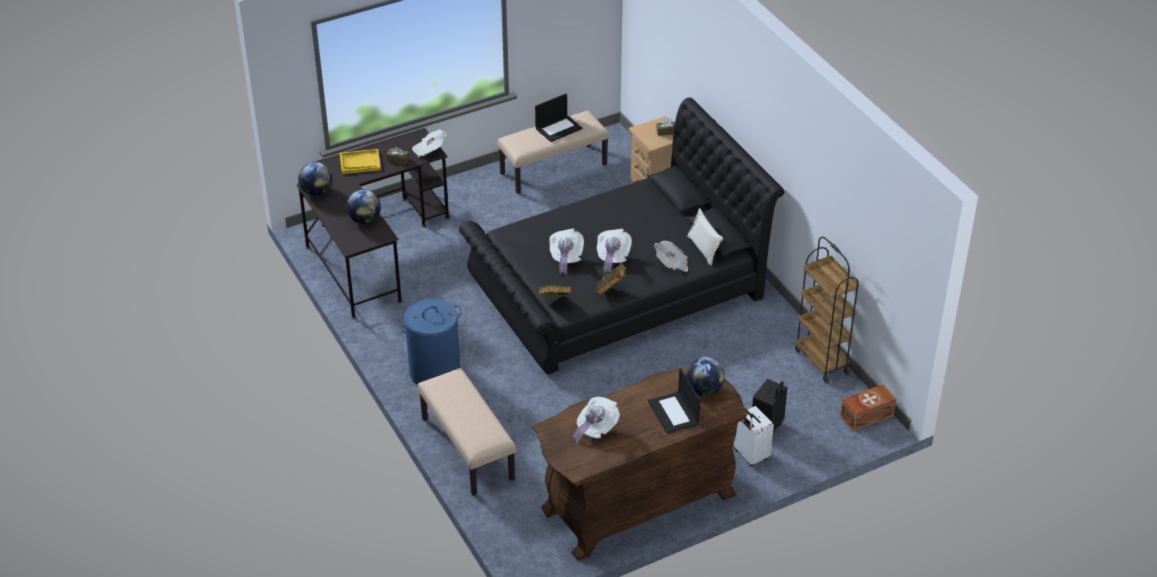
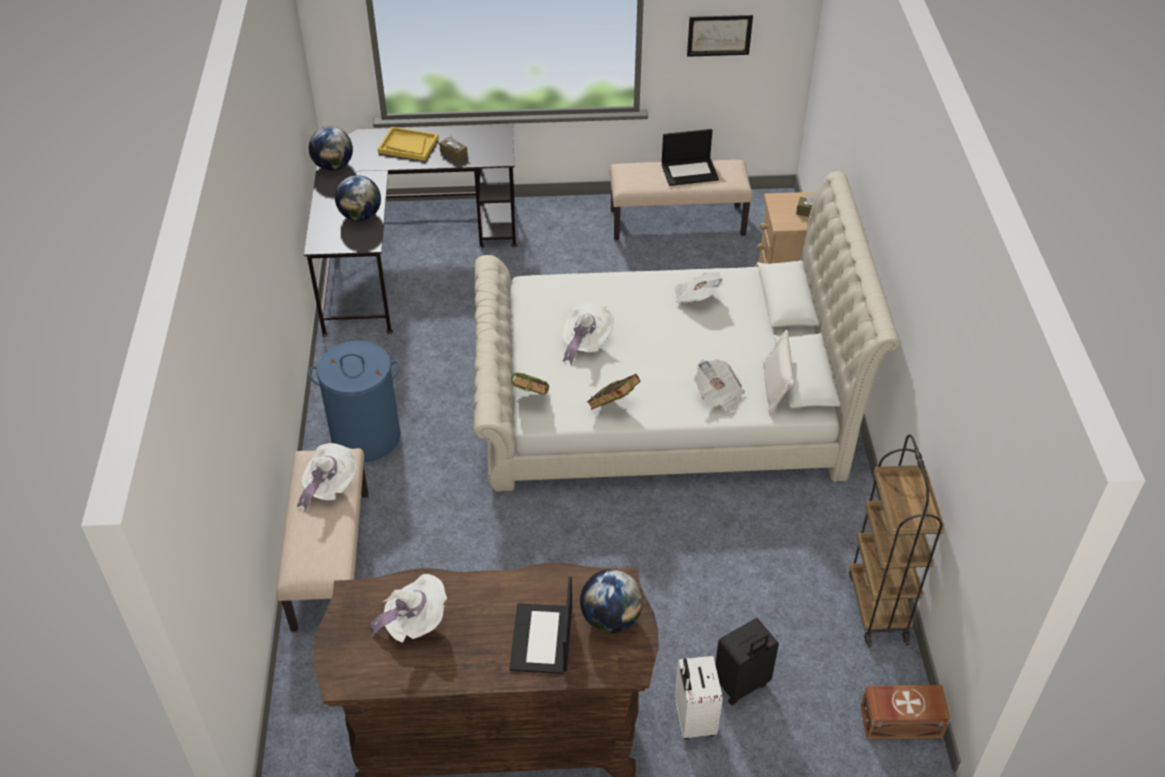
camera: 25 degrees right, 5 degrees up
newspaper [412,129,446,157] -> newspaper moved to [675,272,723,303]
black bed [459,97,784,374] -> beige bed [474,171,900,492]
white hat [597,229,632,273] -> white hat moved to [297,443,357,512]
none -> picture [687,15,753,57]

